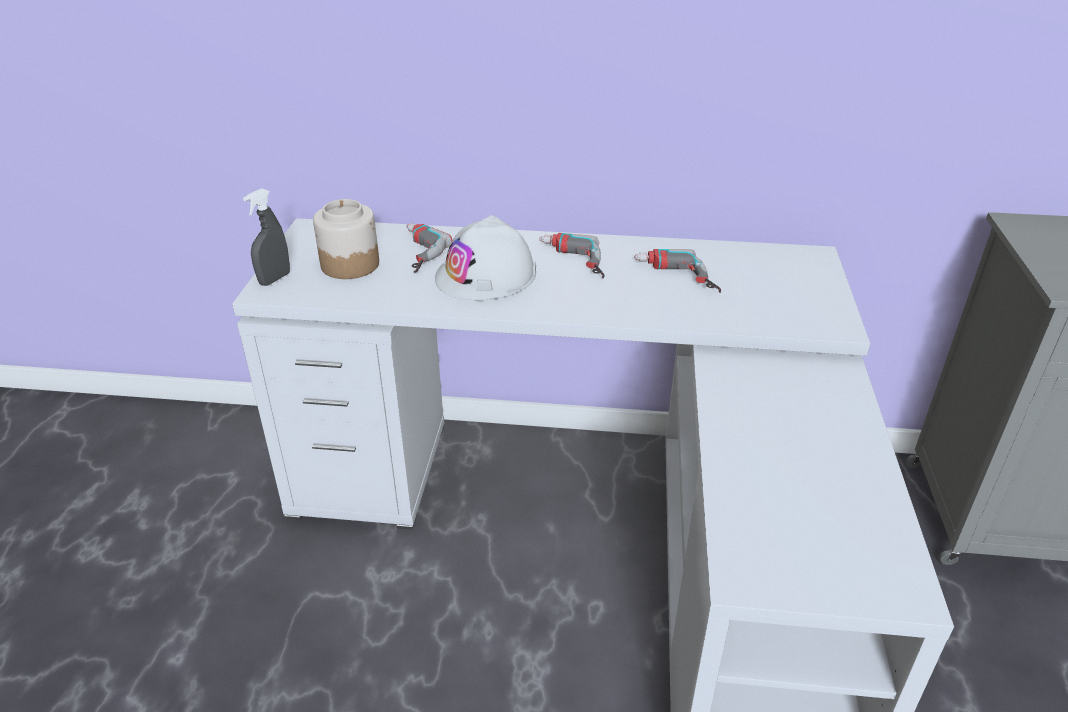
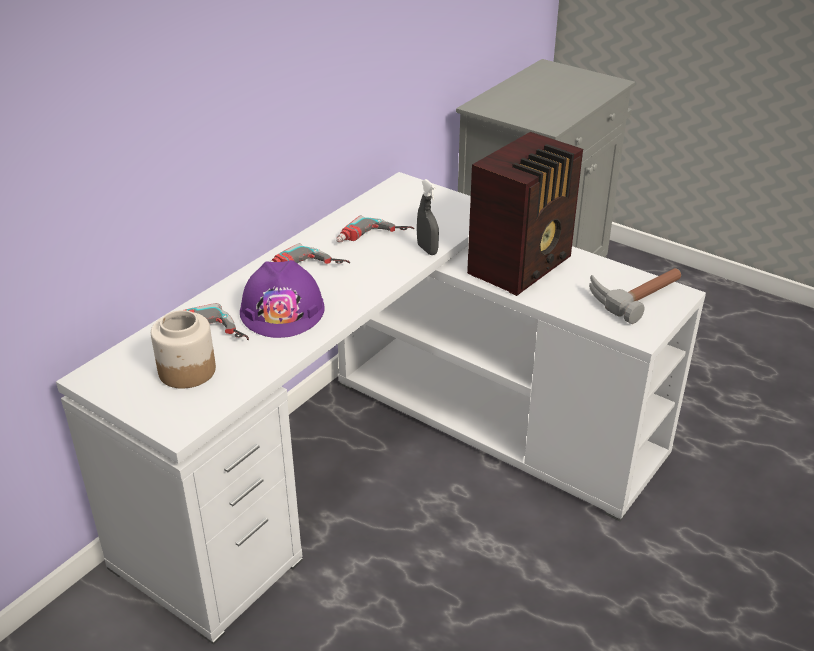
camera: 60 degrees left, 0 degrees up
grey spray bottle [243,188,290,286] -> grey spray bottle moved to [417,179,439,255]
white hard hat [435,215,536,300] -> purple hard hat [240,260,325,338]
none -> radio [467,132,583,296]
none -> hammer [589,268,681,324]

